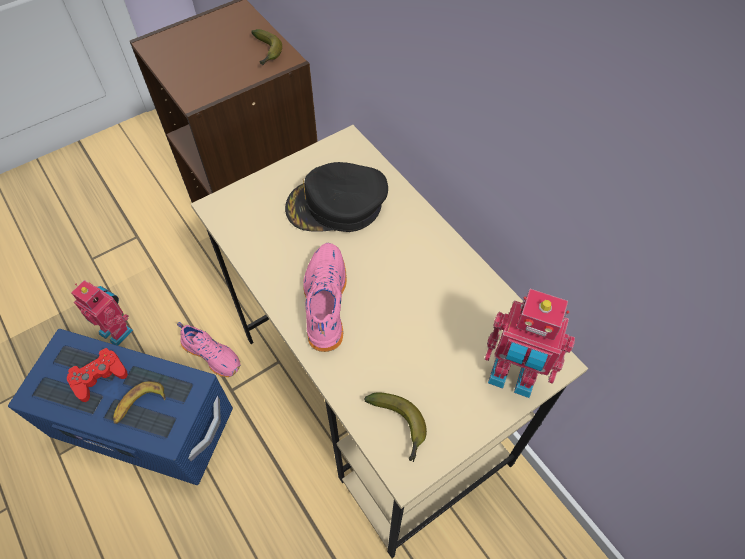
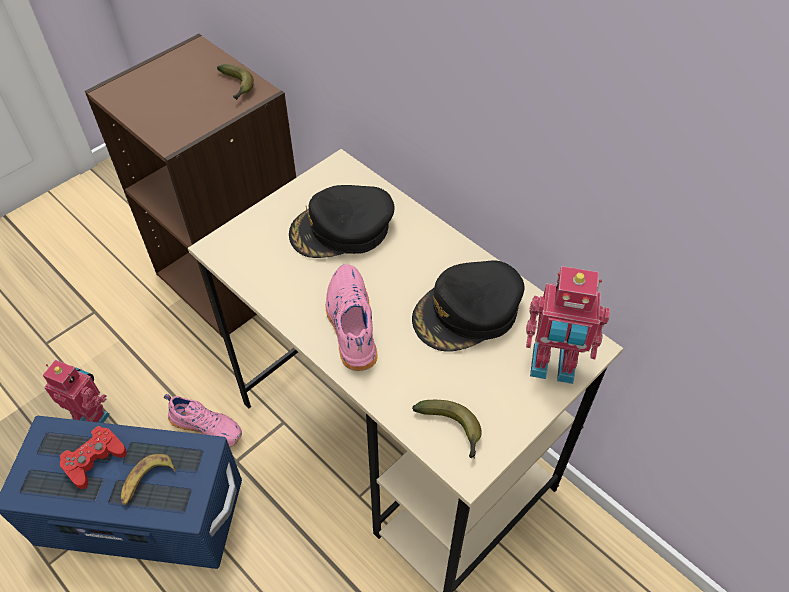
camera: 10 degrees left, 5 degrees down
none -> black cap [412,260,525,352]

